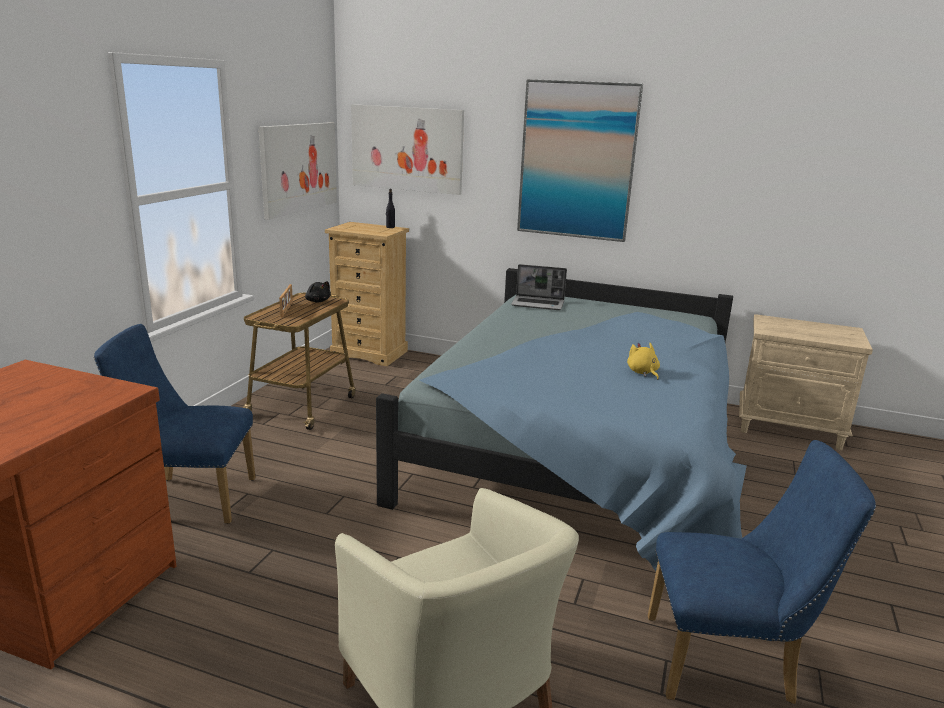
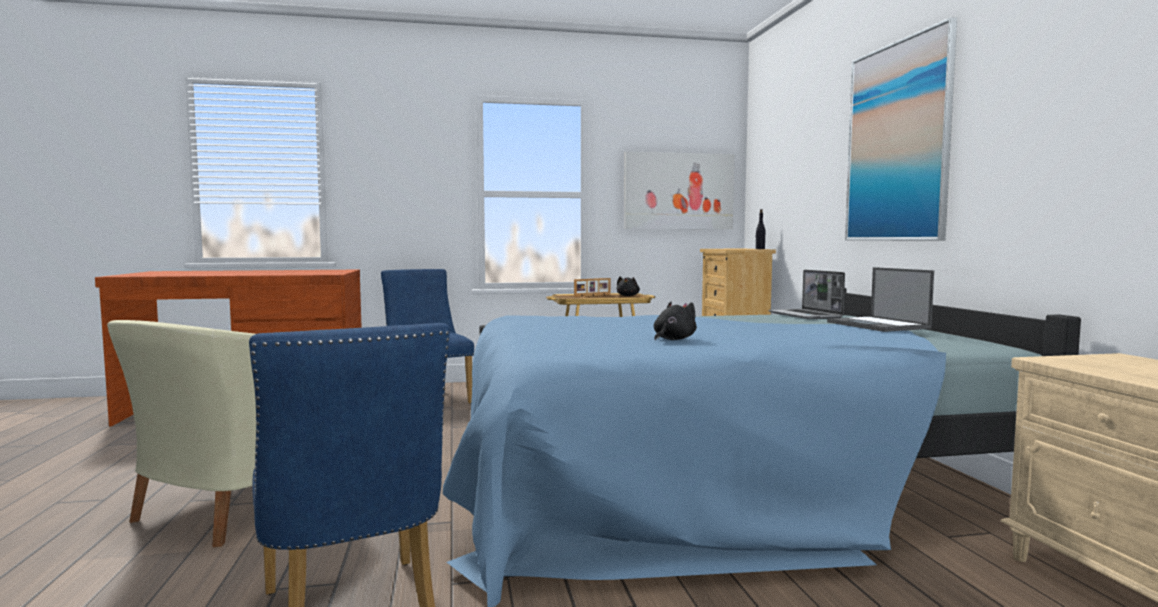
camera: 60 degrees right, 15 degrees down
picture [351,104,464,195] -> none
yellow plush toy [627,343,660,380] -> black plush toy [654,302,697,340]
none -> laptop [827,267,934,332]

